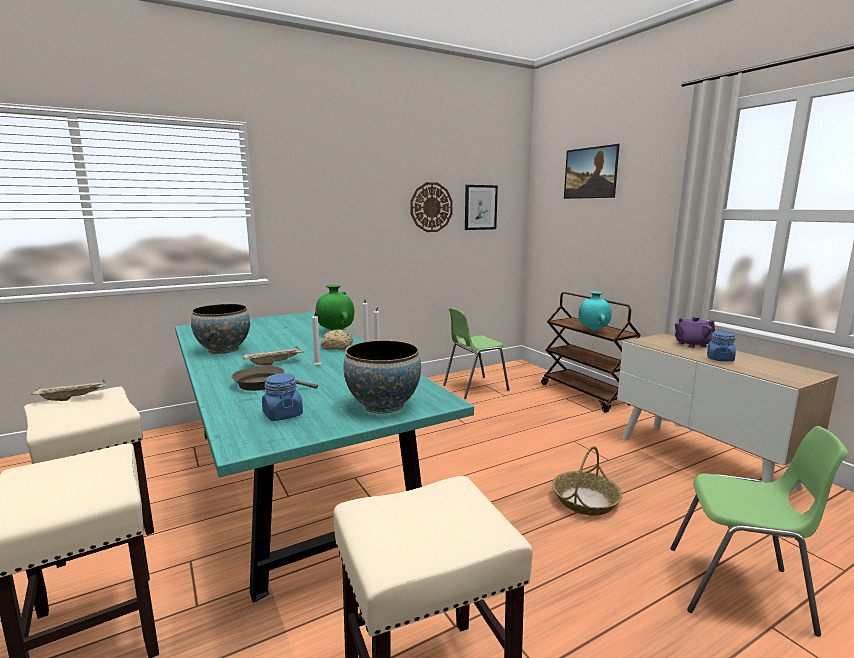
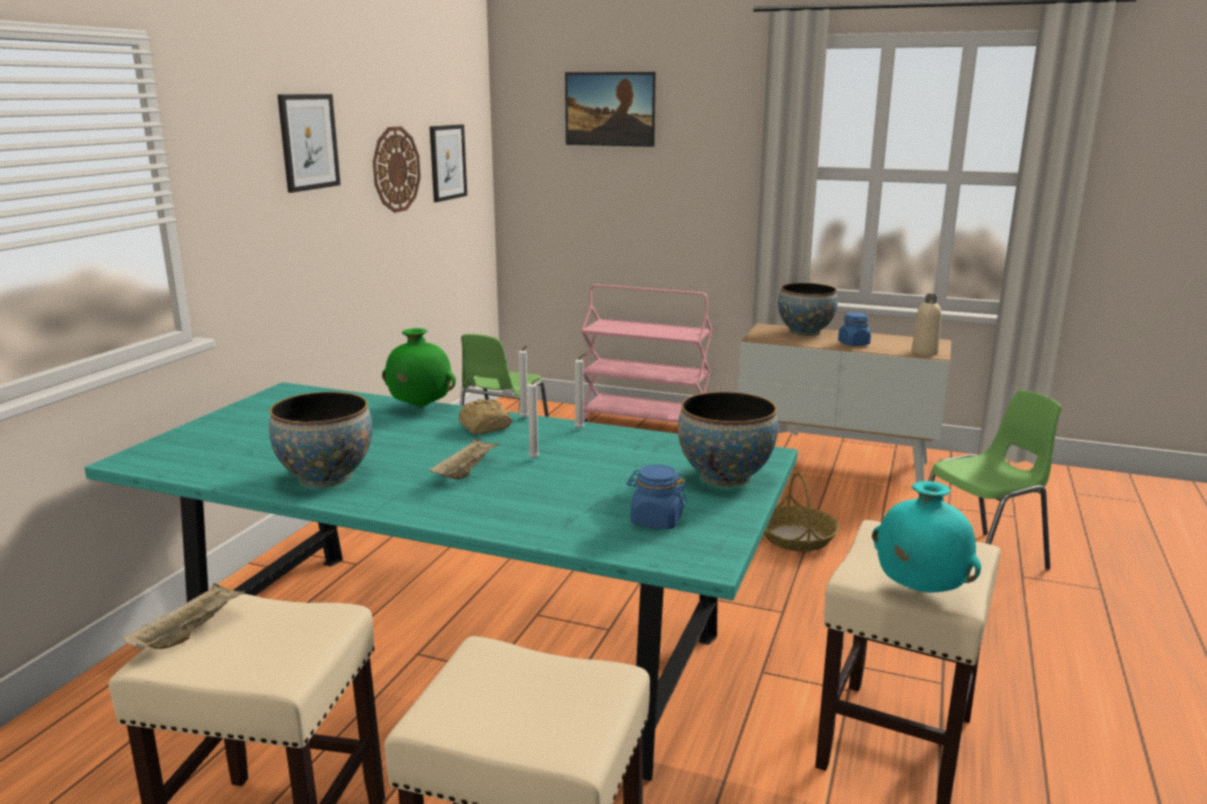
camera: 40 degrees left, 5 degrees up
brown frying pan [232,366,318,391] -> none
brown cart [541,292,641,412] -> pink cart [581,284,712,423]
turquoise vase [578,292,612,331] -> turquoise vase moved to [872,481,981,592]
purple teapot [675,317,715,348] -> bowl [778,283,838,336]
none -> picture [277,94,341,193]
none -> beige bottle [912,294,942,356]

